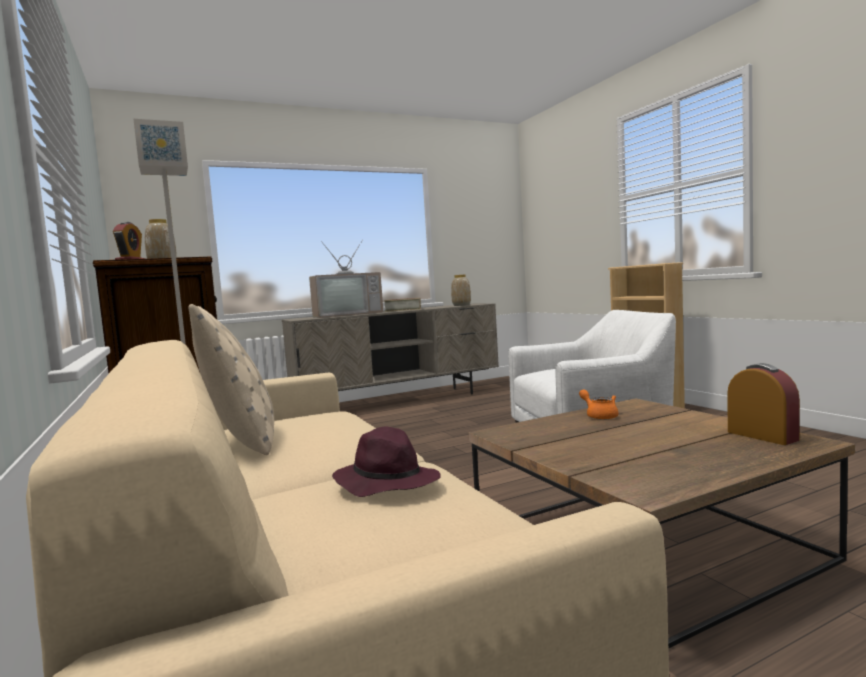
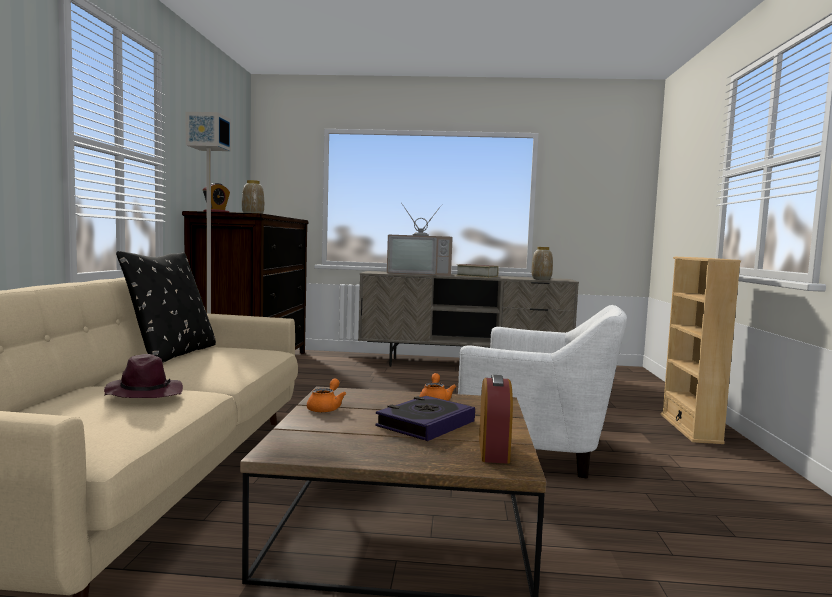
camera: 30 degrees right, 0 degrees up
beige pillow [188,304,275,455] -> black pillow [116,251,216,363]
none -> orange teapot [307,379,346,413]
none -> book [375,396,475,441]

